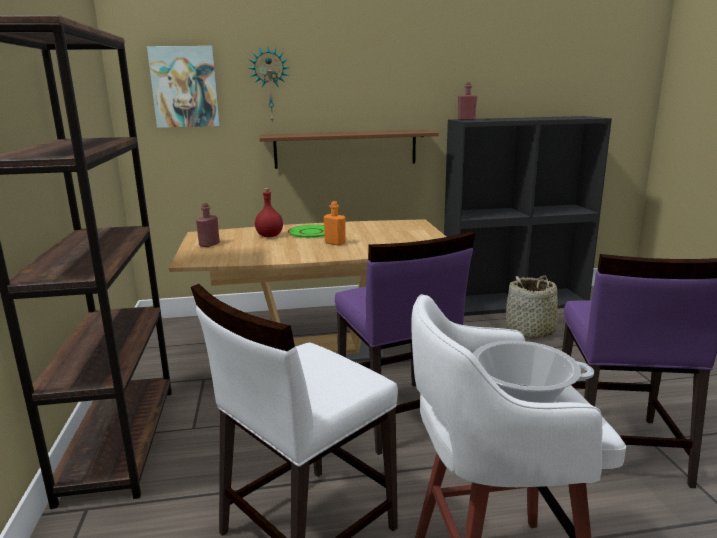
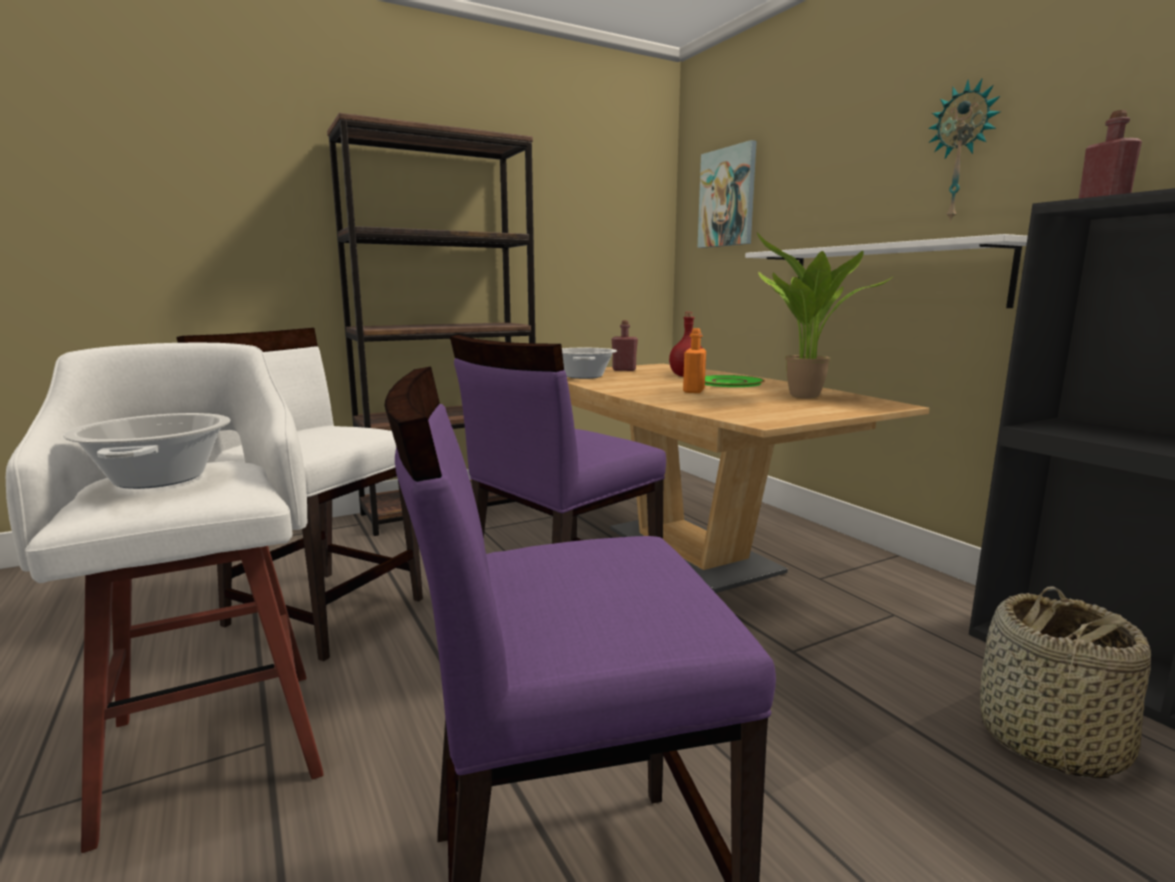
camera: 70 degrees right, 5 degrees down
wall clock [249,47,290,123] -> wall clock moved to [928,78,1000,223]
brown shelf [259,130,439,169] -> white shelf [745,234,1028,308]
none -> cooking pot [562,348,617,379]
none -> potted plant [757,232,892,398]

